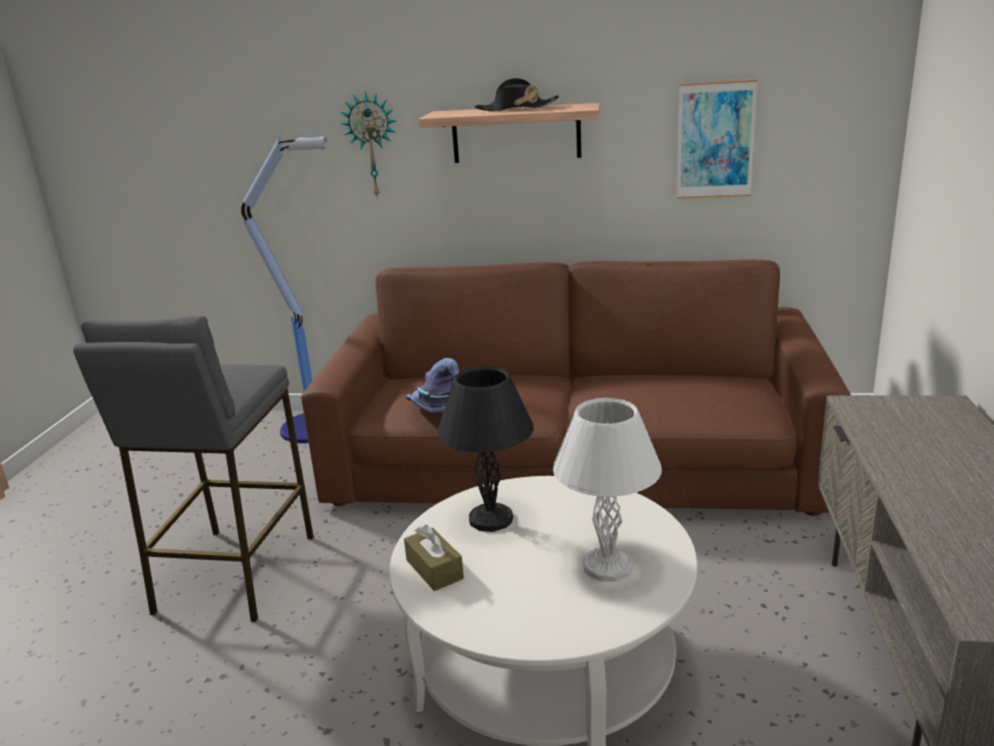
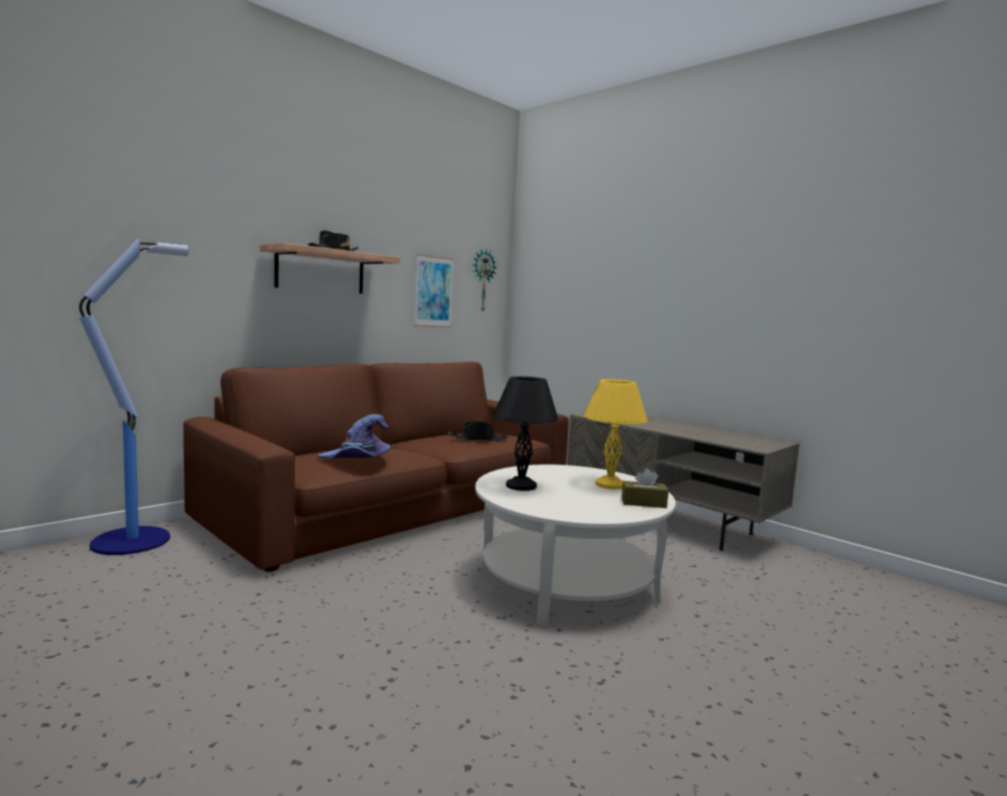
camera: 55 degrees left, 15 degrees down
grey stool [73,316,314,622] -> none
wall clock [341,92,396,199] -> wall clock moved to [472,249,497,311]
brown tissue box [404,525,464,591] -> brown tissue box moved to [622,468,669,508]
white table lamp [553,398,662,582] -> yellow table lamp [583,379,648,489]
none -> black hat [448,421,508,441]

